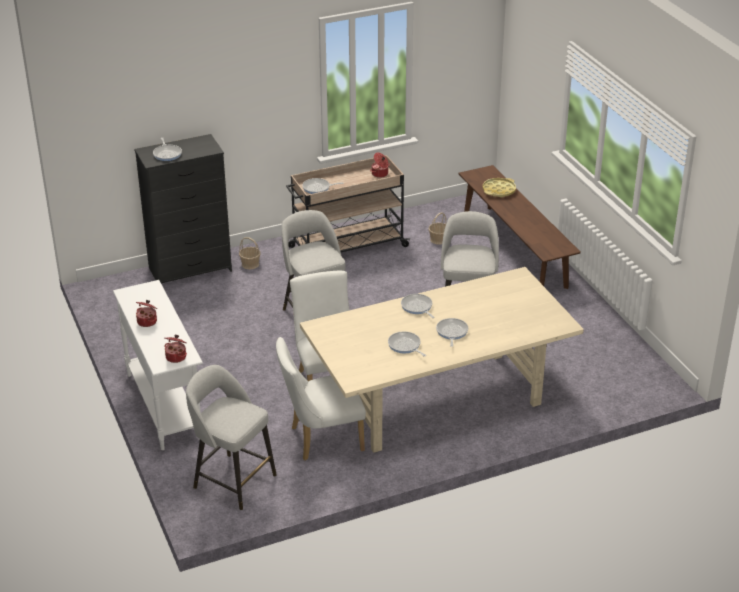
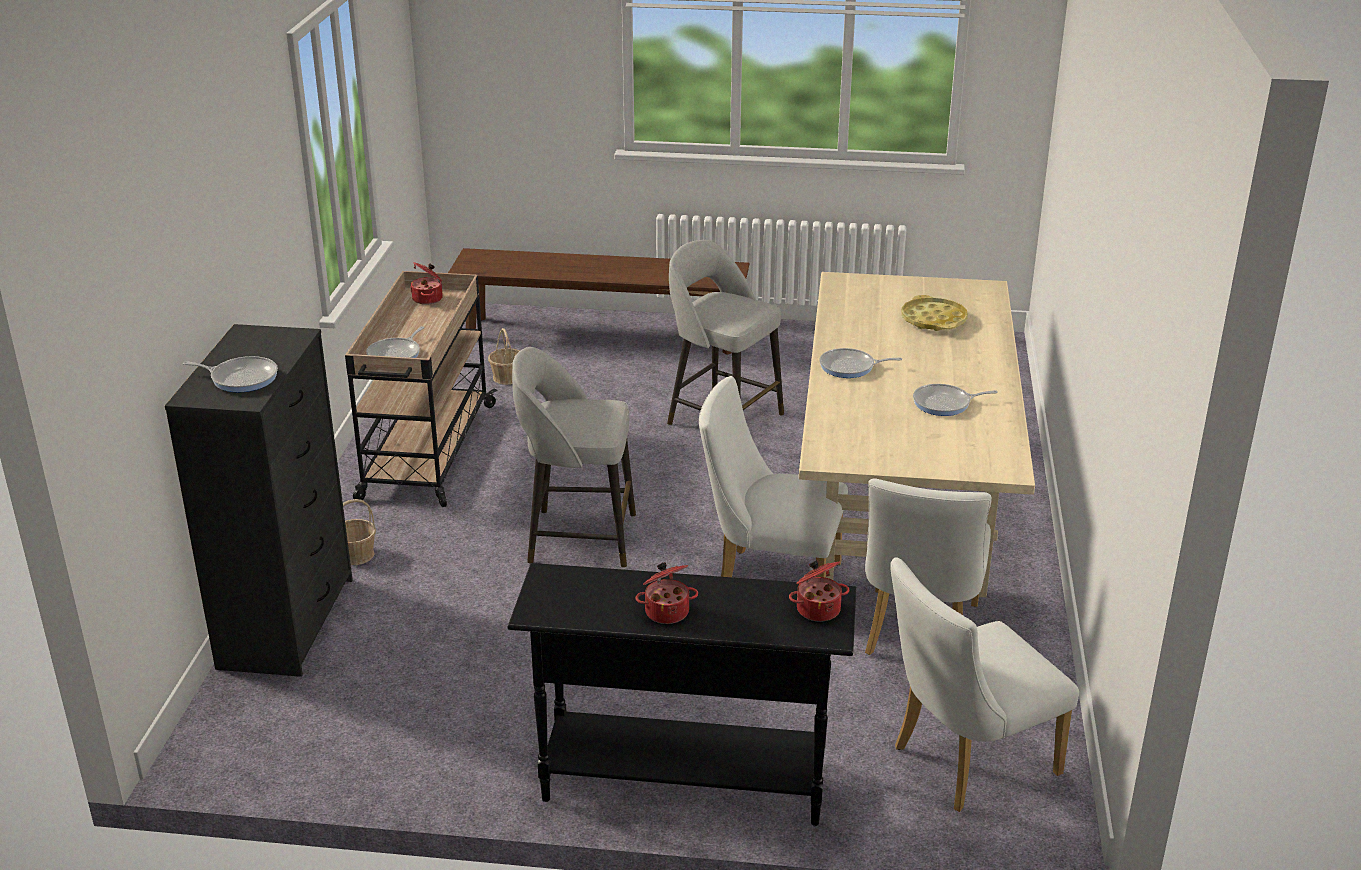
camera: 60 degrees left, 5 degrees down
white console table [113,280,203,450] -> black console table [508,563,856,826]
grey stool [186,365,277,510] -> white chair [890,558,1079,812]
frying pan [436,318,468,347] -> none
yellow tray [483,178,516,197] -> yellow tray moved to [901,295,968,331]

